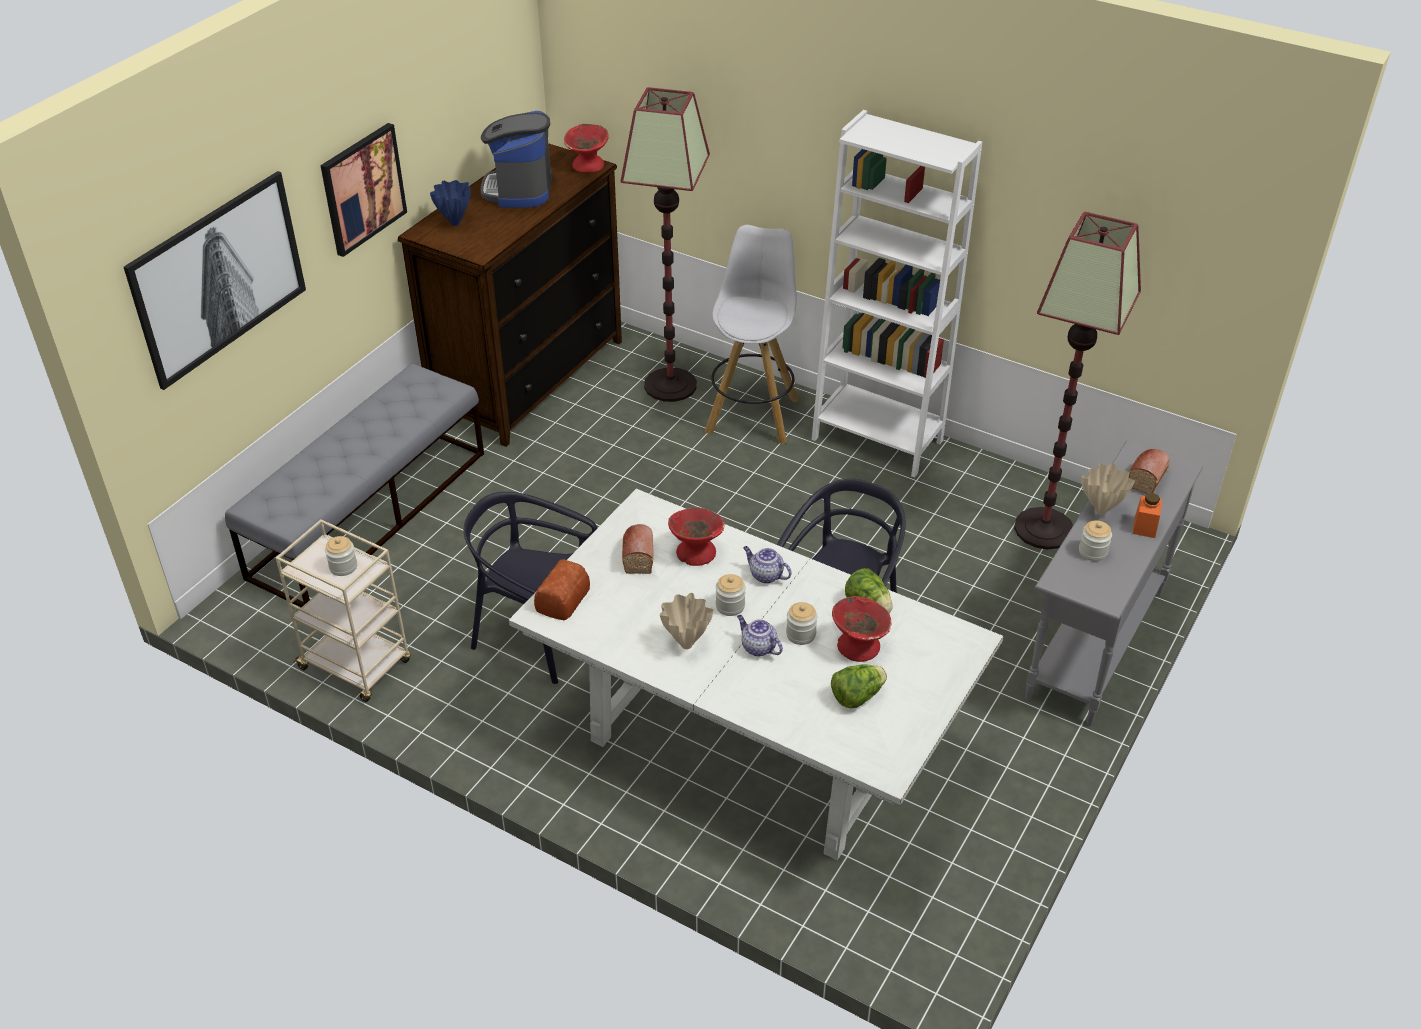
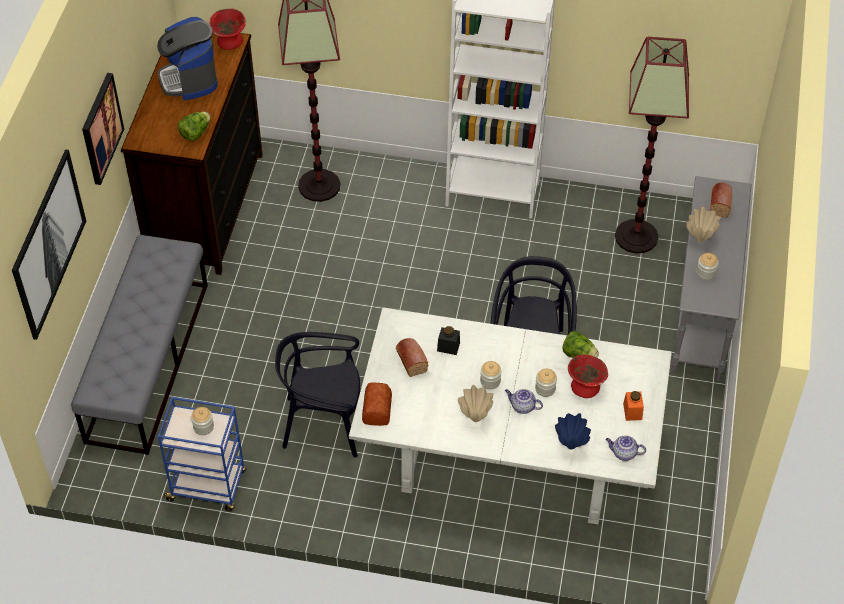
camera: 20 degrees left, 10 degrees up
beige cart [276,519,411,702] -> blue cart [158,397,246,511]
blue vase [430,180,471,226] -> blue vase moved to [555,413,591,449]
red bowl [668,507,724,566] -> black jar [437,326,460,355]
white stool [705,225,799,444] -> none
teapot [743,546,792,584] -> teapot moved to [606,435,646,461]
lettuce [831,664,887,709] -> lettuce moved to [178,112,211,141]
orange jar [1133,493,1162,538] -> orange jar moved to [623,391,644,421]

